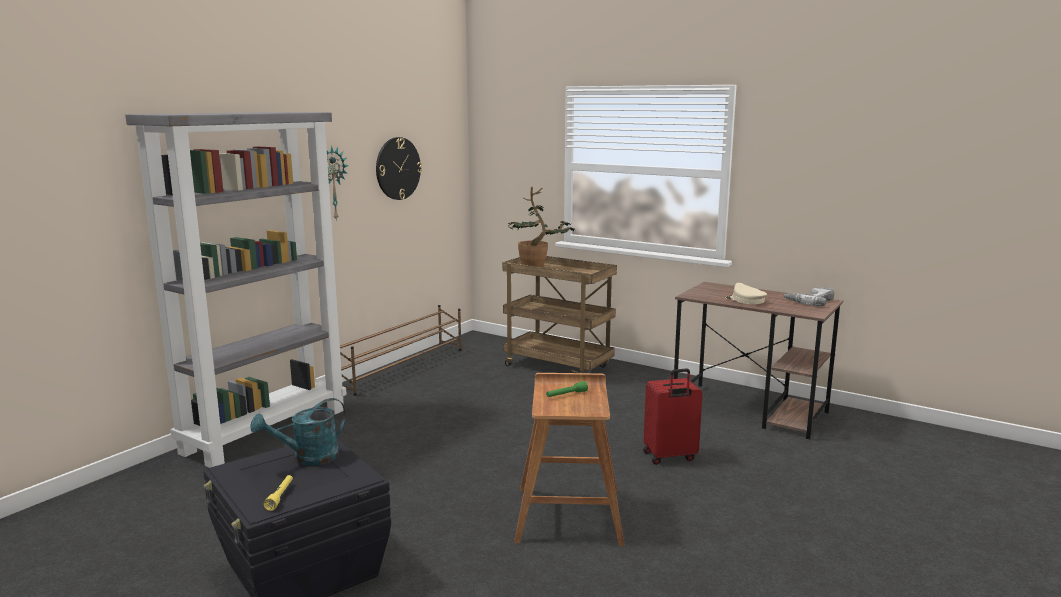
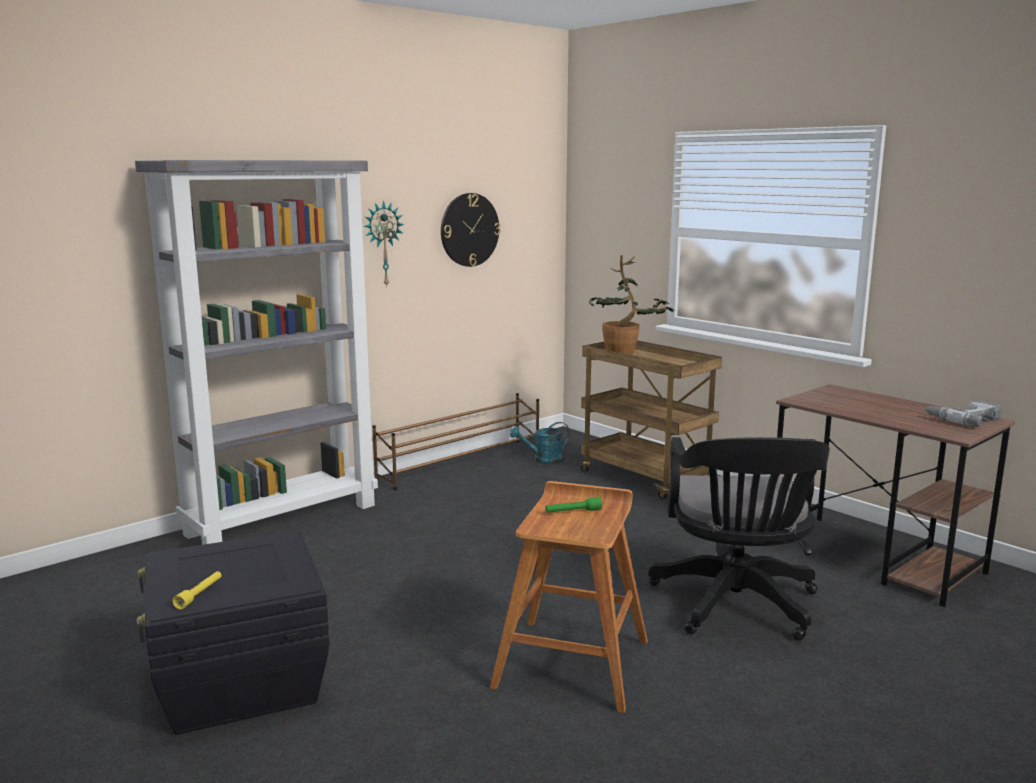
camera: 15 degrees right, 0 degrees up
turquoise watering can [250,398,346,466] -> turquoise watering can moved to [510,422,569,464]
red suitcase [643,368,703,465] -> black office chair [648,437,830,641]
beige cap [726,283,767,304] -> none

